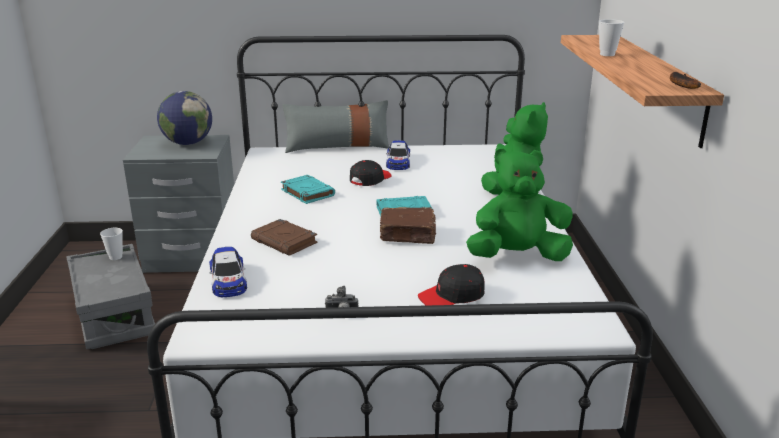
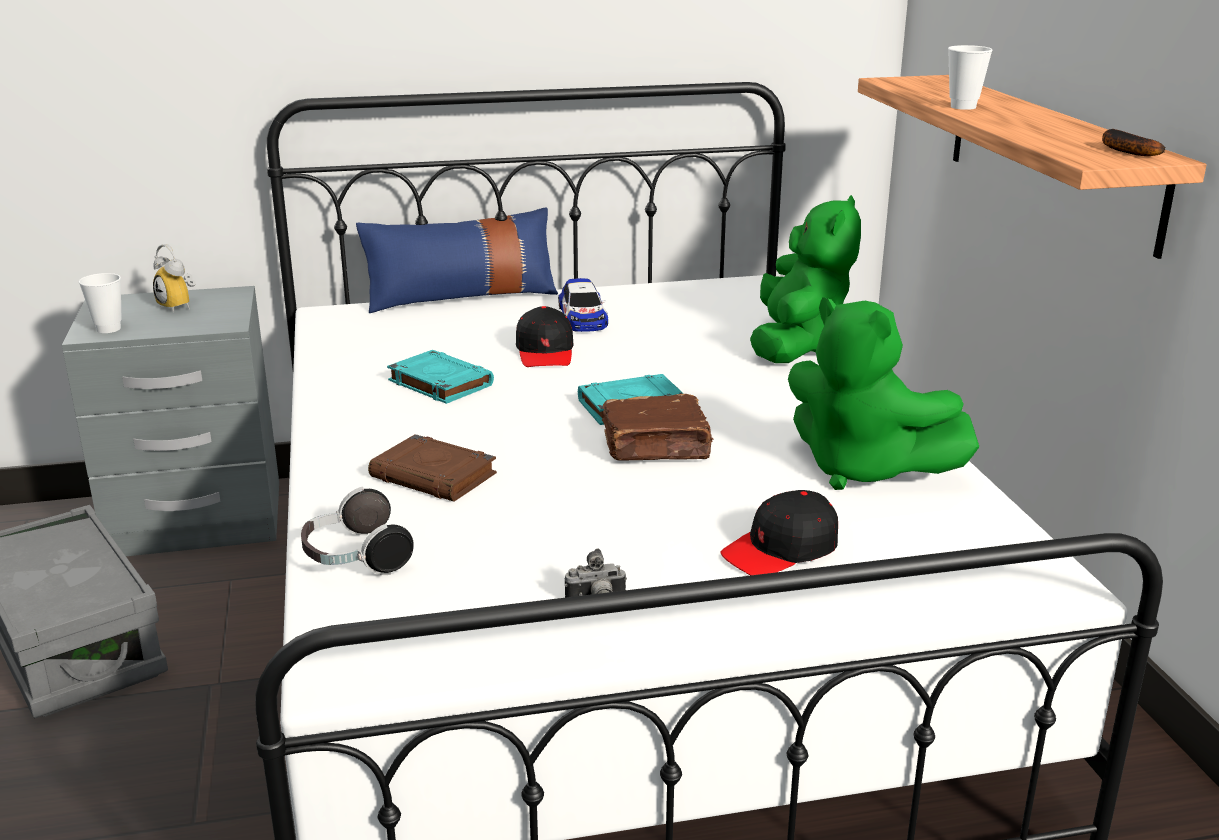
camera: 10 degrees left, 0 degrees up
cup [100,228,123,260] -> cup moved to [79,273,121,333]
globe [157,91,212,145] -> alarm clock [153,244,196,312]
toy car [209,247,247,297] -> headphones [301,487,414,575]
grey pillow [282,100,389,153] -> blue pillow [356,207,558,313]
black cap [350,160,391,186] -> black cap turned 150 degrees clockwise [516,306,574,367]
green plush toy [466,148,573,261] -> green plush toy turned 120 degrees counterclockwise [788,297,979,490]

